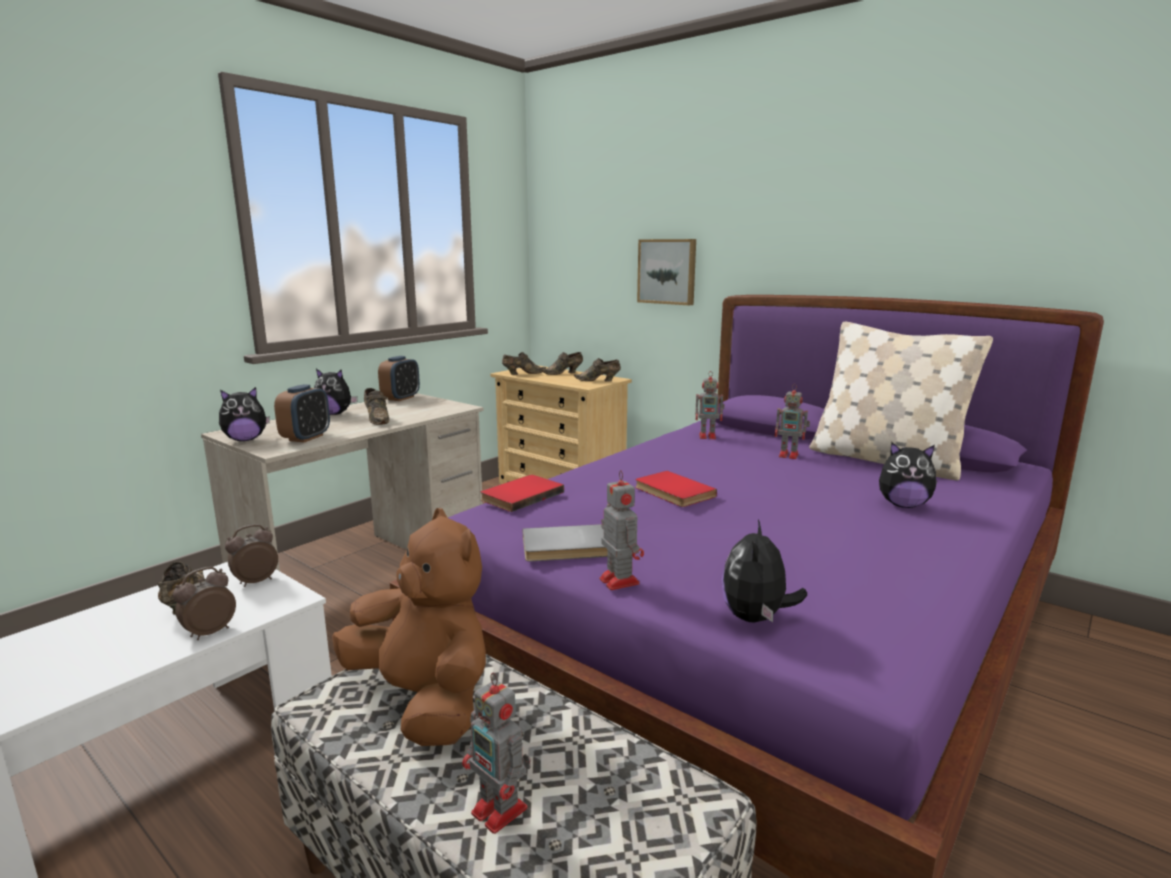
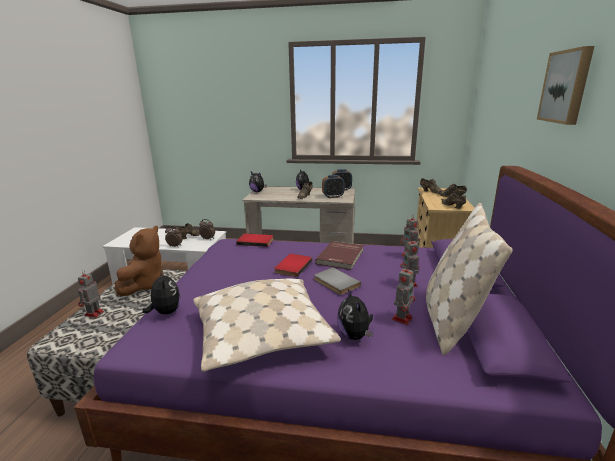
camera: 60 degrees right, 5 degrees up
alarm clock [274,384,330,443] -> alarm clock moved to [322,175,345,198]
grey book [523,524,607,561] -> grey book moved to [314,267,361,295]
toy robot [600,470,644,590] -> toy robot moved to [392,265,416,325]
picture [637,239,696,306] -> picture moved to [537,46,594,125]
plush toy [722,520,807,623] -> plush toy turned 75 degrees clockwise [142,269,180,314]
none -> beige pillow [193,278,341,372]
none -> red book [315,241,364,270]

